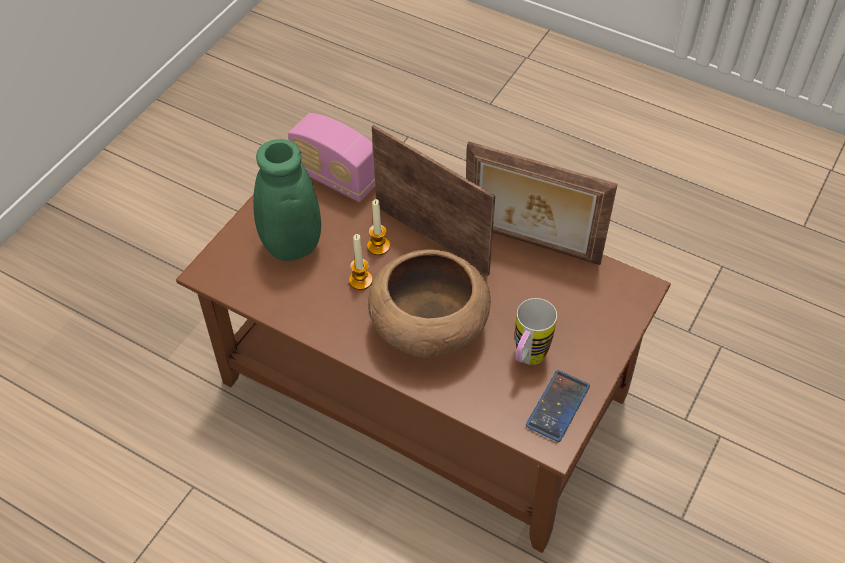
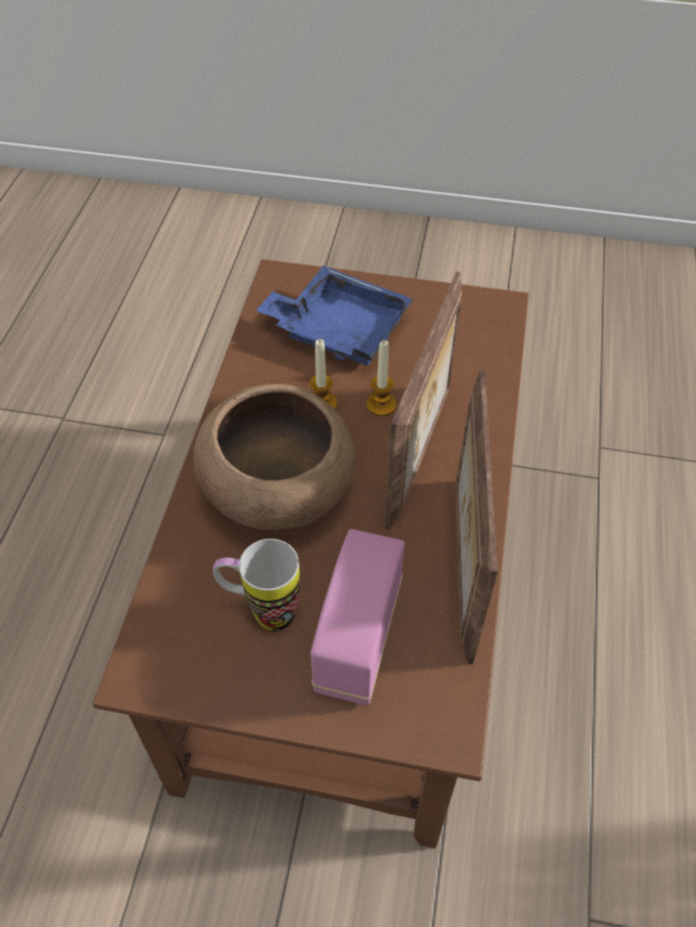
camera: 70 degrees right, 0 degrees up
green vase [253,139,321,261] -> blue tray [256,266,413,365]
radio [288,113,375,202] -> radio moved to [311,529,405,705]
phone [526,370,590,442] -> none

